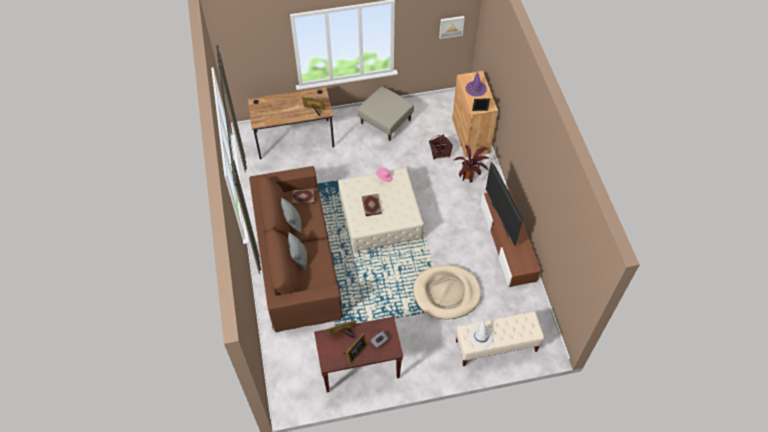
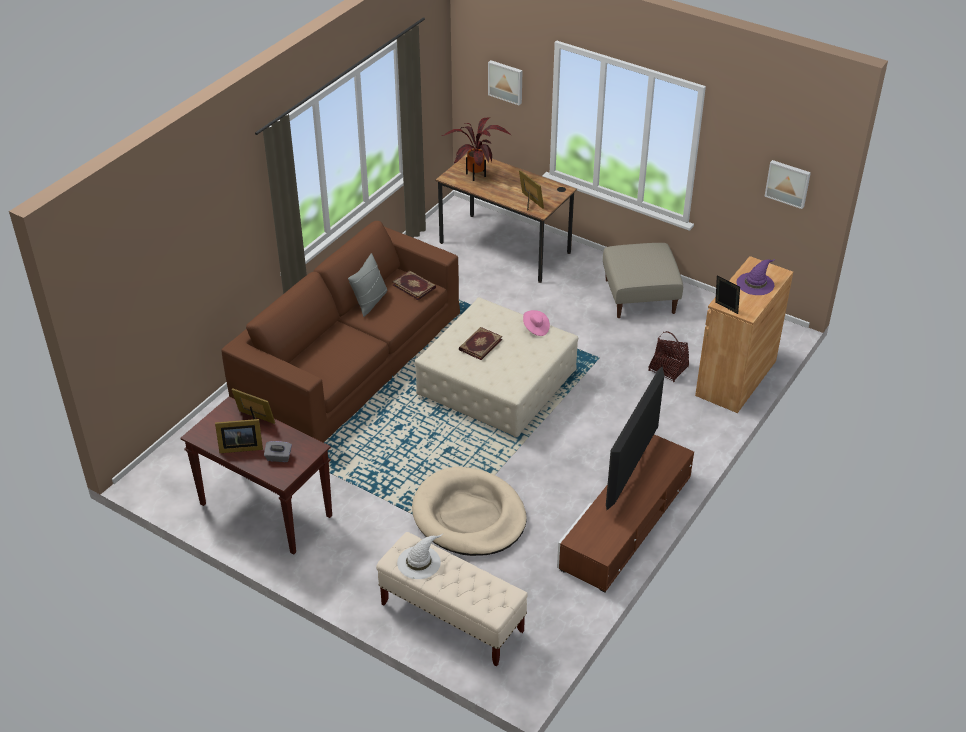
camera: 45 degrees right, 15 degrees down
grey pillow [288,232,307,271] -> none
potted plant [454,145,489,183] -> potted plant moved to [442,117,512,181]
none -> picture [488,60,523,105]

